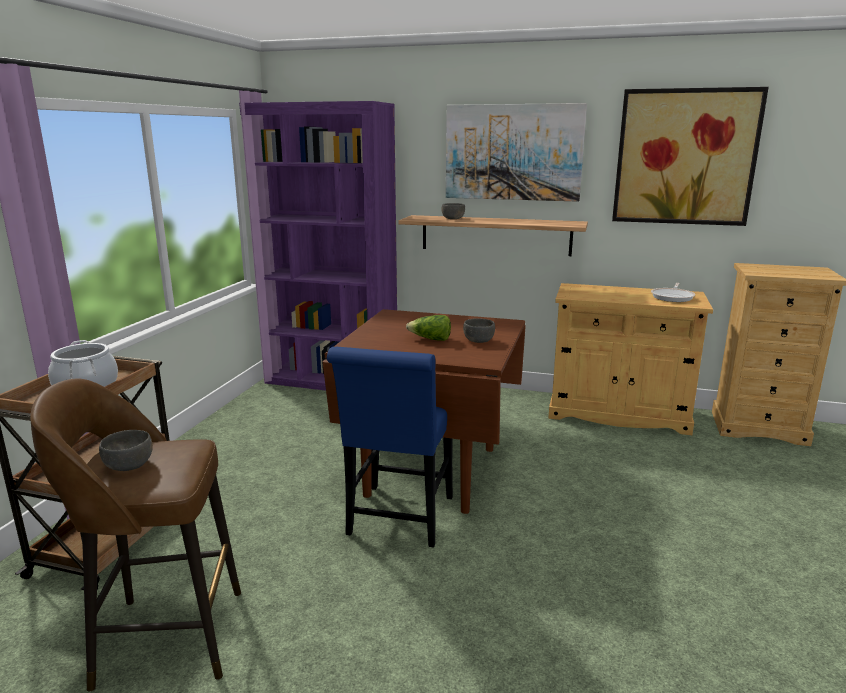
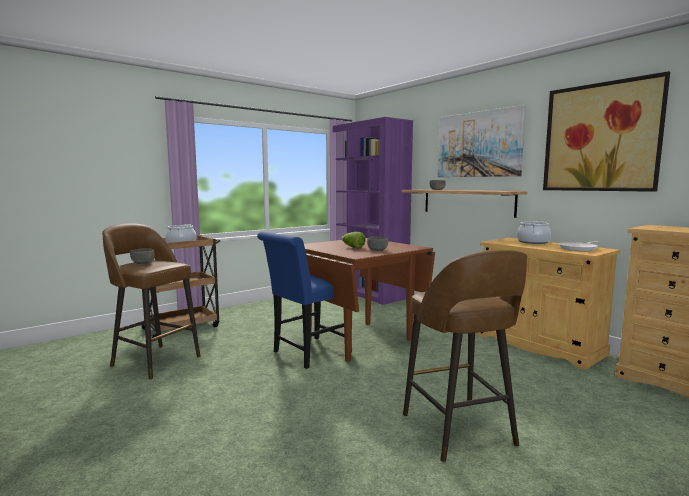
camera: 35 degrees right, 10 degrees down
none -> brown stool [403,250,527,462]
none -> cooking pot [517,221,551,244]

